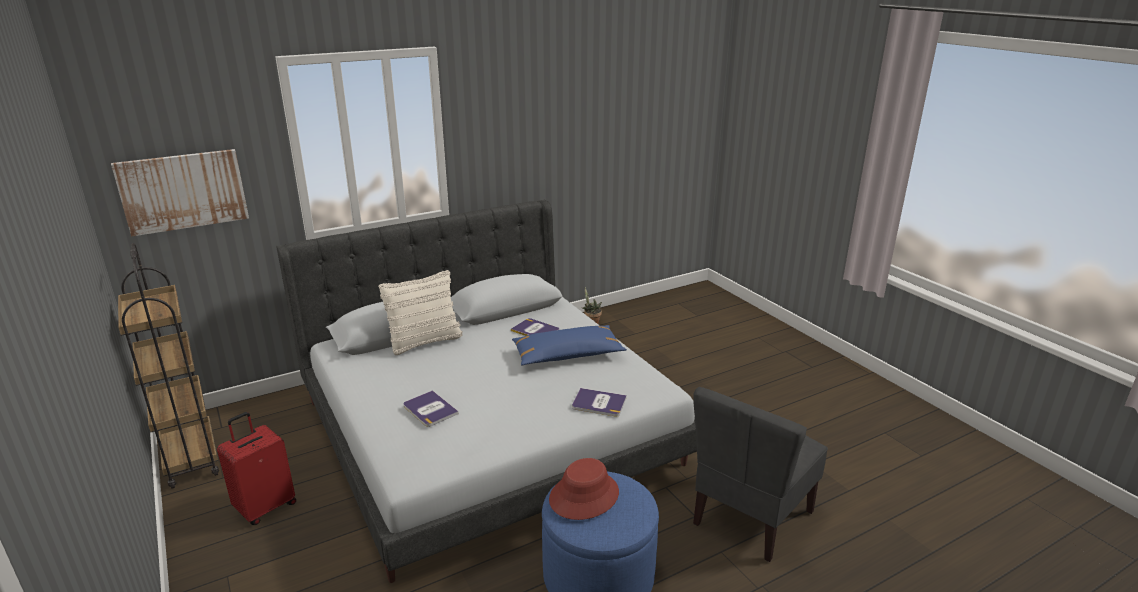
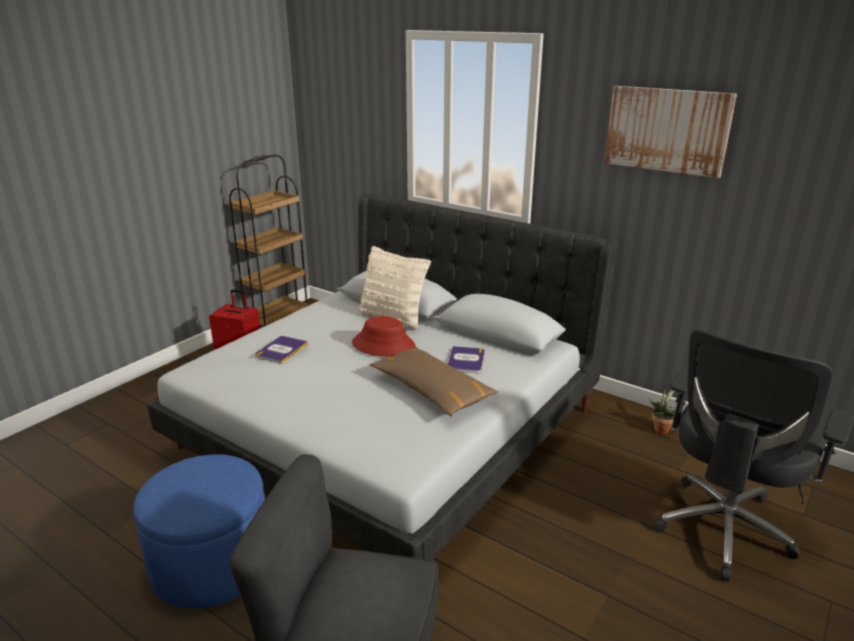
camera: 65 degrees right, 0 degrees up
picture [111,149,249,237] -> picture moved to [604,86,737,178]
blue pillow [512,325,627,365] -> brown pillow [370,347,498,416]
red hat [549,458,619,520] -> red hat moved to [352,316,416,357]
book [572,388,627,417] -> none
none -> office chair [653,330,854,581]

